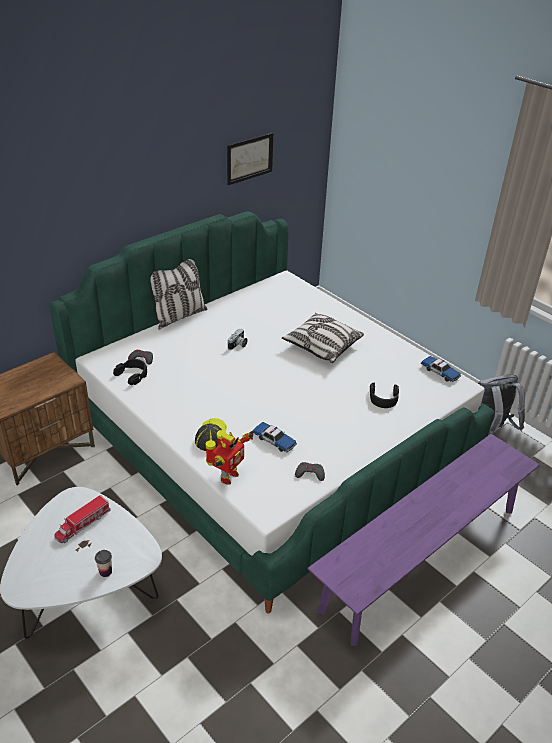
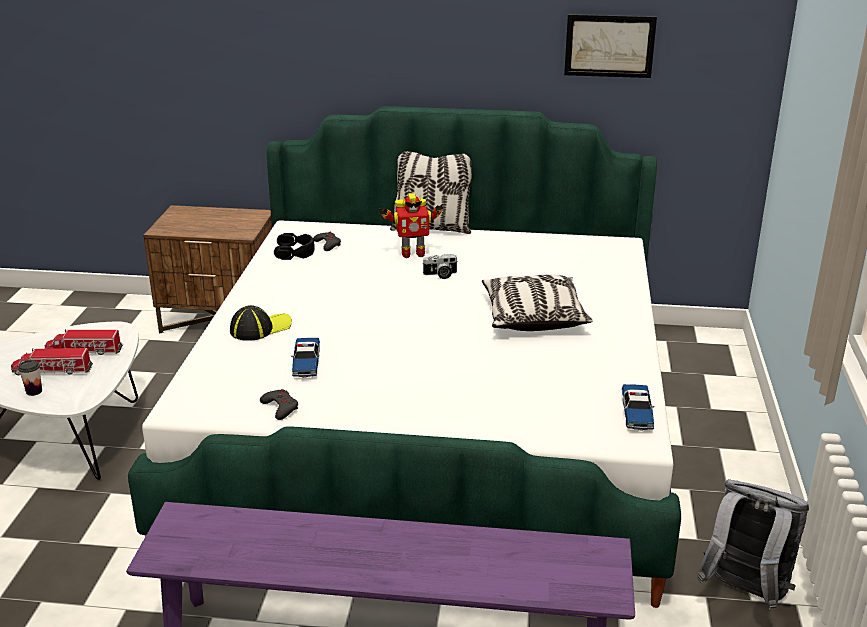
camera: 50 degrees right, 10 degrees down
toy robot [206,430,254,485] -> toy robot moved to [379,193,443,258]
black headphones [370,383,399,408] -> none
none -> toy truck [11,348,93,375]

